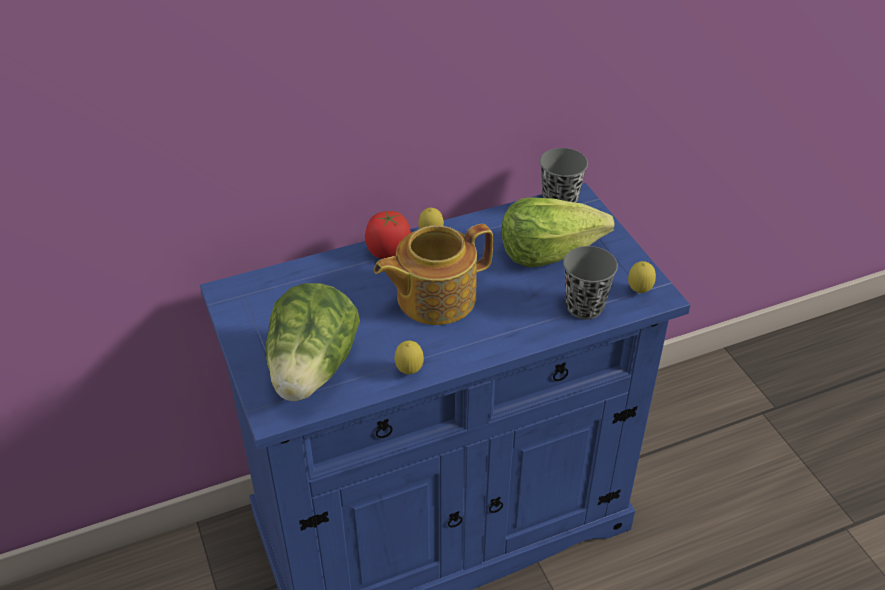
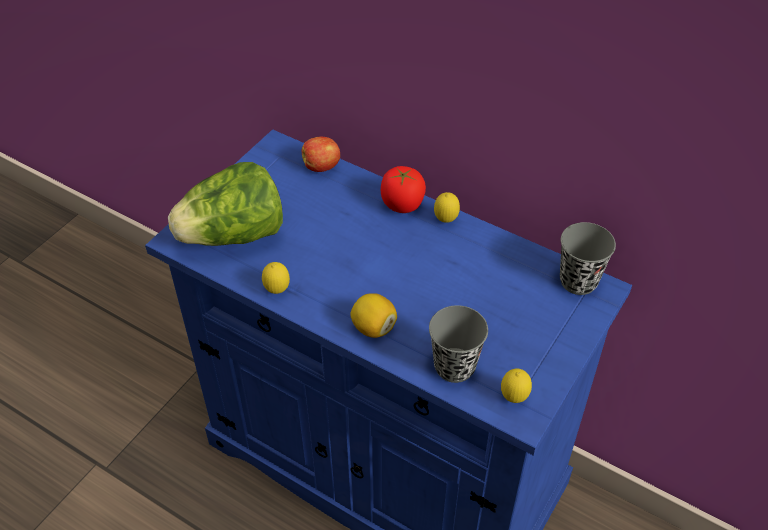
camera: 55 degrees right, 5 degrees up
teapot [374,224,493,325] -> none
lettuce [502,197,615,267] -> none
none -> apple [301,137,340,172]
none -> lemon [350,293,397,338]

